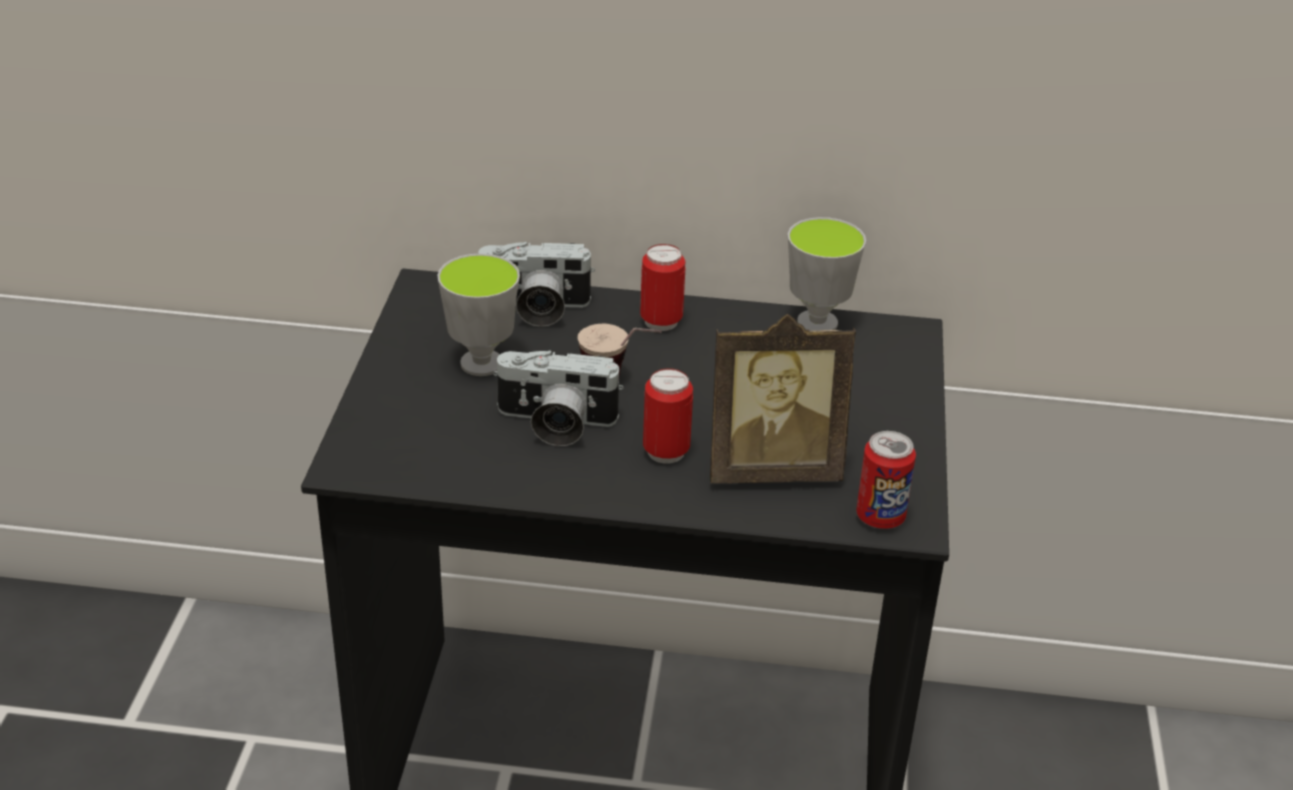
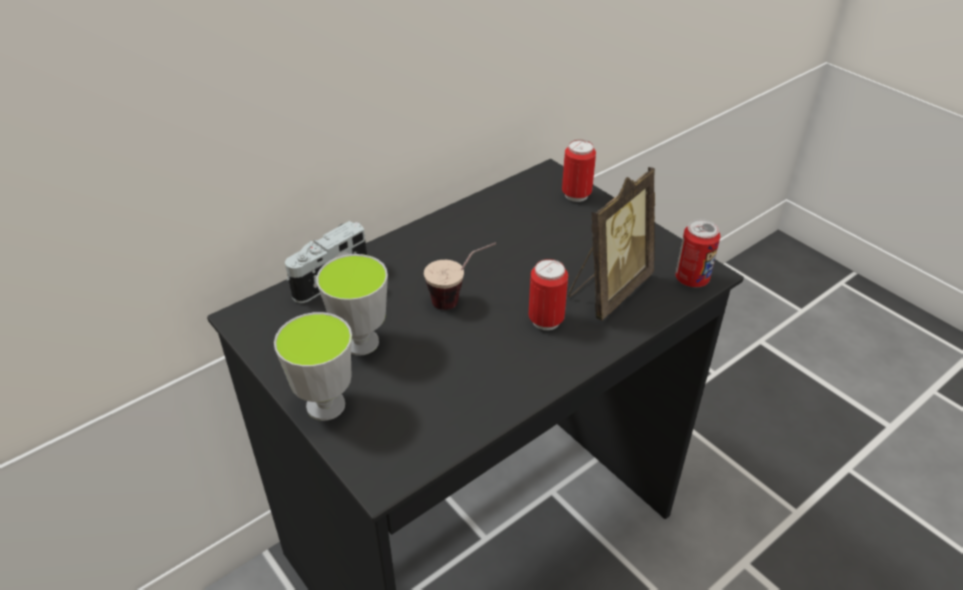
camera: 45 degrees left, 5 degrees up
camera [493,350,624,446] -> none
can [640,244,685,331] -> can moved to [562,140,596,202]
cup [788,217,866,331] -> cup moved to [274,312,352,421]

